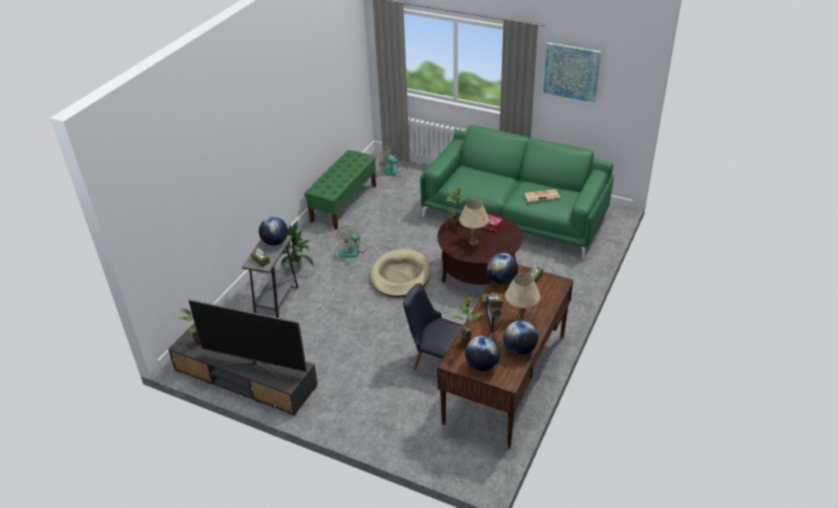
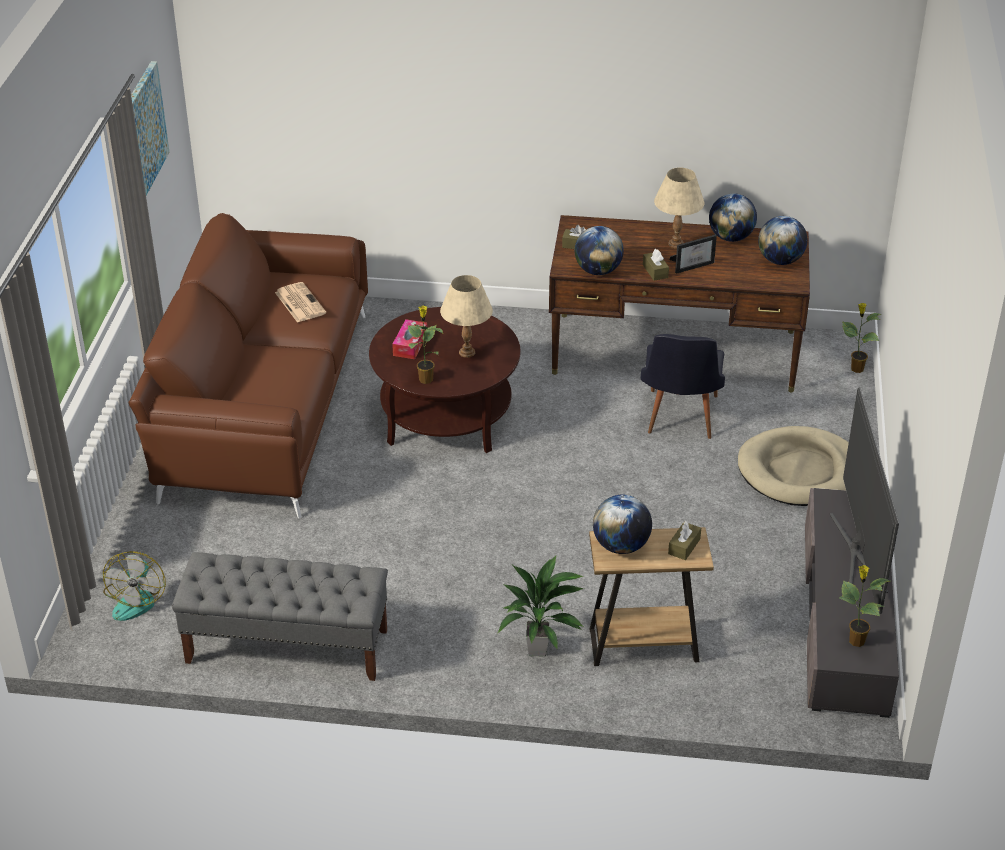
camera: 110 degrees left, 0 degrees up
grey side table [242,235,298,318] -> brown side table [589,527,714,666]
green bench [304,150,376,230] -> grey bench [172,552,388,681]
fan [337,225,368,258] -> none
beige dog bed [370,249,431,297] -> beige dog bed moved to [738,426,849,506]
green sofa [420,125,614,259] -> brown sofa [129,213,368,518]
potted plant [451,297,483,346] -> potted plant moved to [842,303,881,373]

